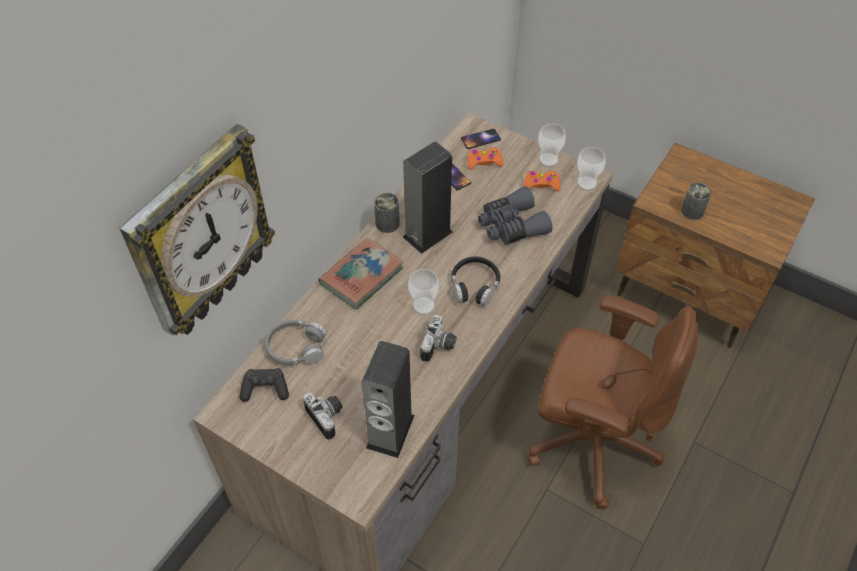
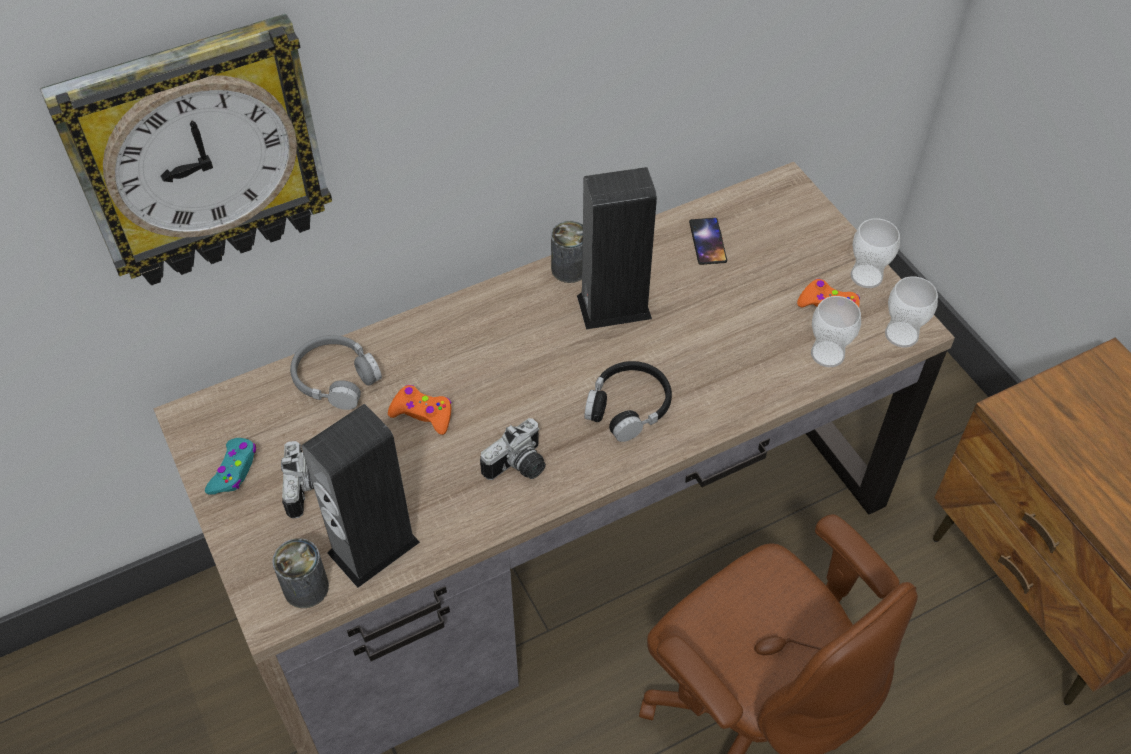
camera: 30 degrees right, 0 degrees up
black game controller [240,368,289,402] -> none
book [318,237,404,310] -> none
cup [408,269,439,315] -> cup moved to [811,296,861,367]
phone [461,129,501,149] -> none
orange game controller [467,148,503,170] -> orange game controller moved to [388,385,452,435]
grey binoculars [478,186,553,244] -> none
can [681,183,711,220] -> can moved to [272,538,329,608]
none -> turquoise game controller [205,438,256,495]

